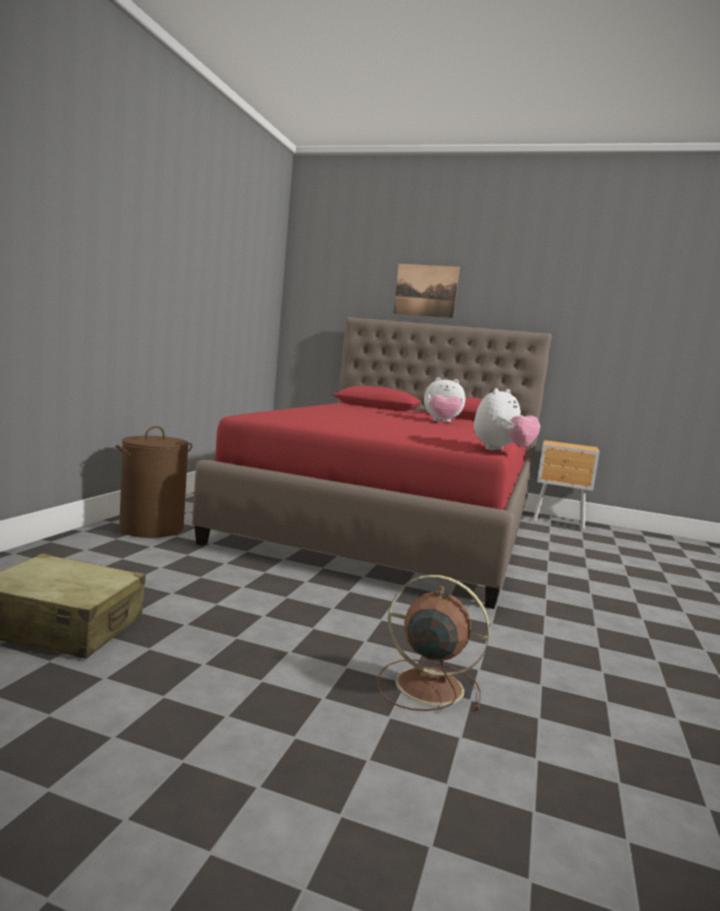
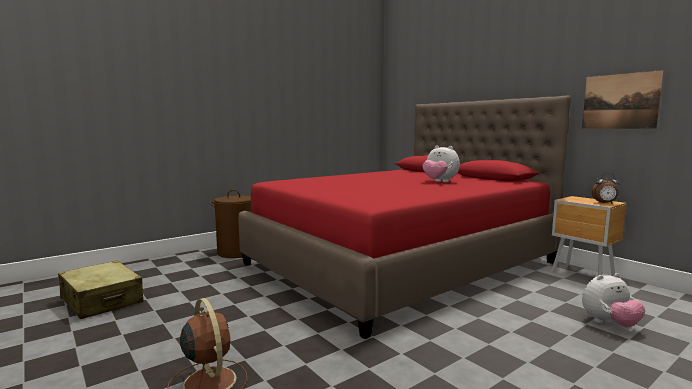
camera: 35 degrees right, 0 degrees up
picture [393,264,460,318] -> picture moved to [582,70,664,129]
plush toy [474,388,540,450] -> plush toy moved to [582,273,645,327]
none -> alarm clock [592,173,620,203]

